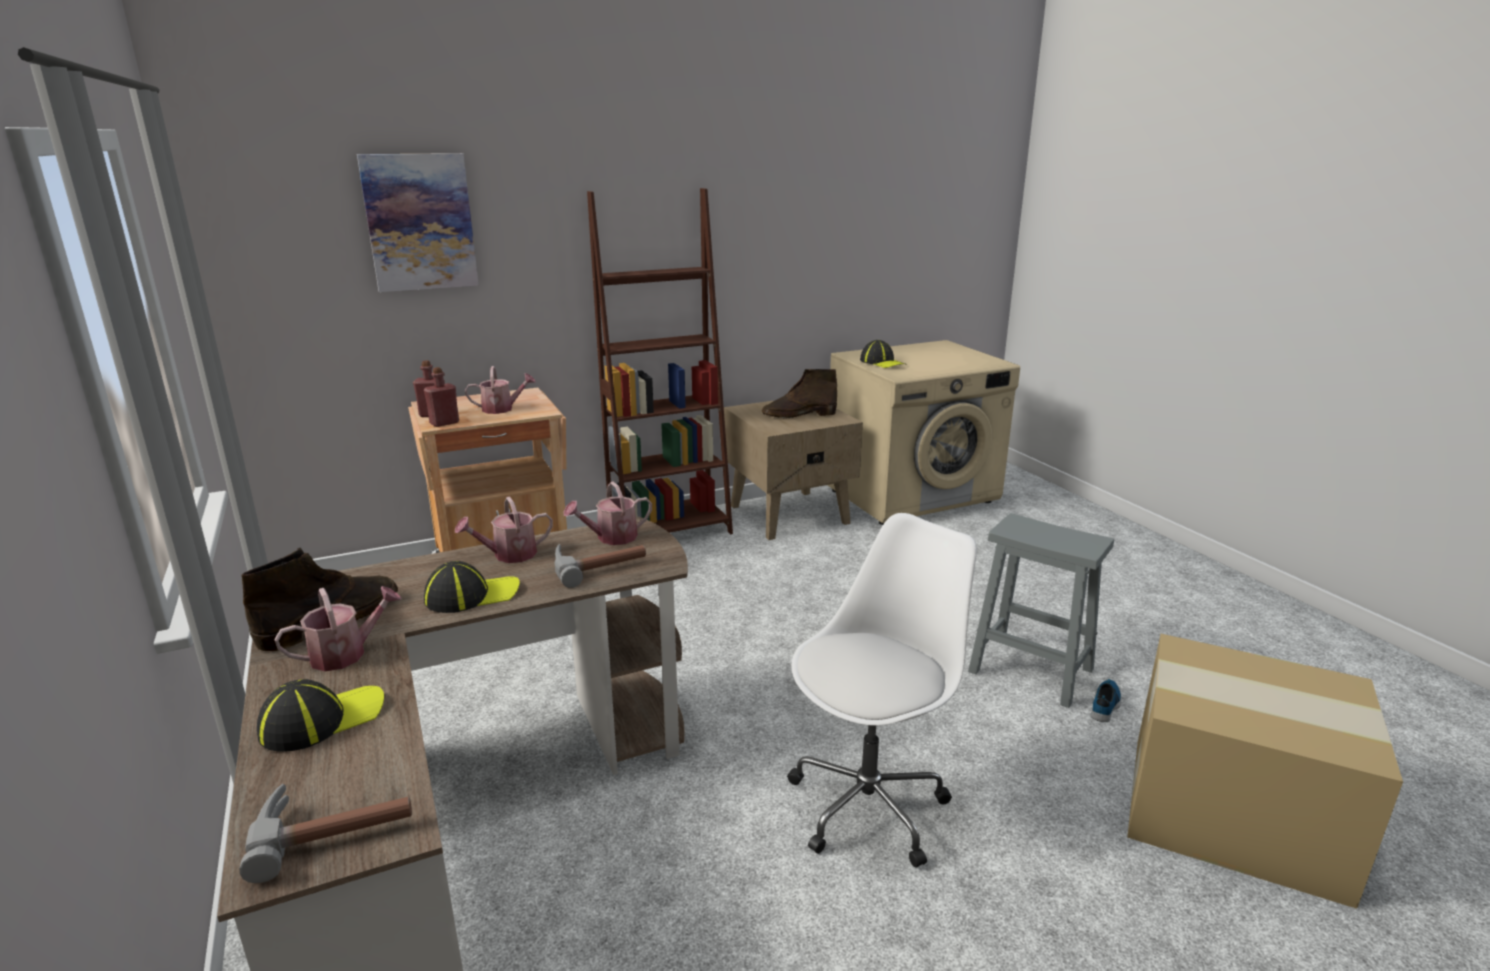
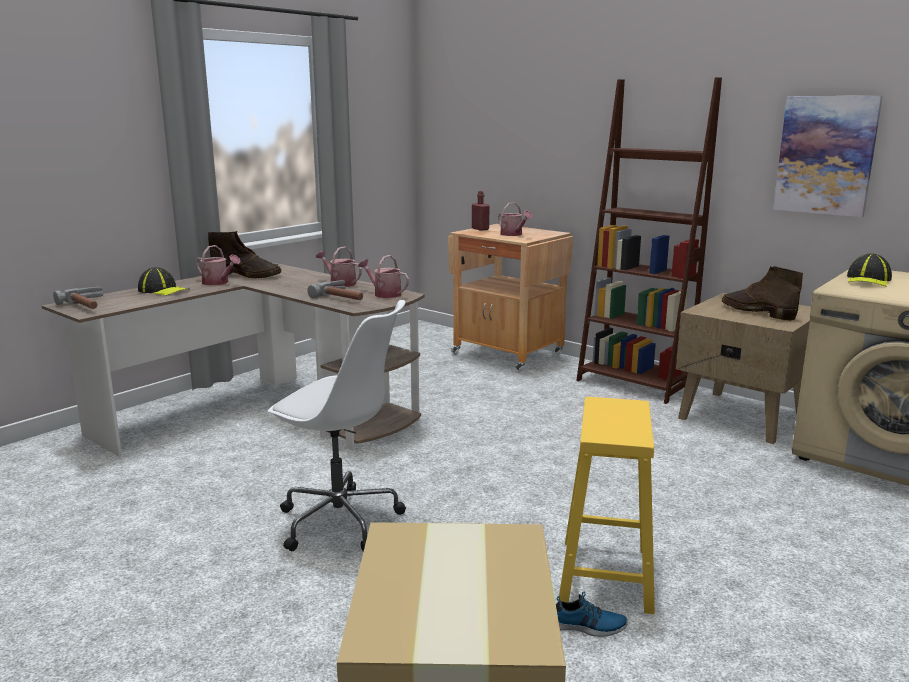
camera: 65 degrees right, 5 degrees down
picture [357,153,479,292] -> picture moved to [773,96,883,217]
red bottle [424,367,459,427] -> none
cap [424,561,520,613] -> none
grey stool [968,513,1114,708] -> yellow stool [559,397,655,614]

